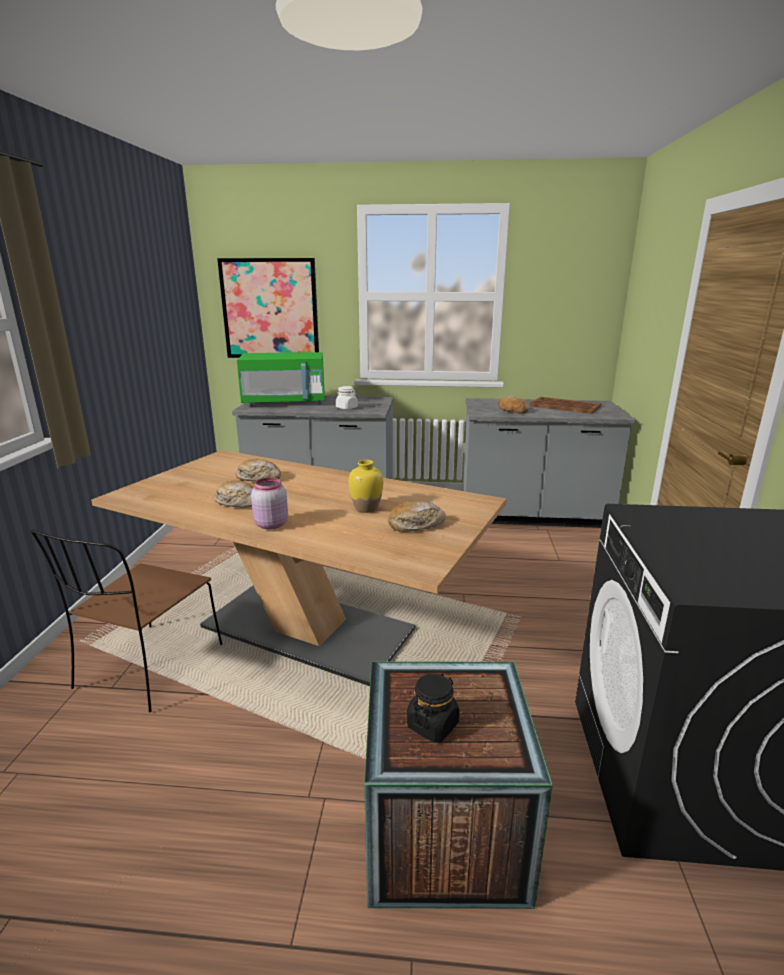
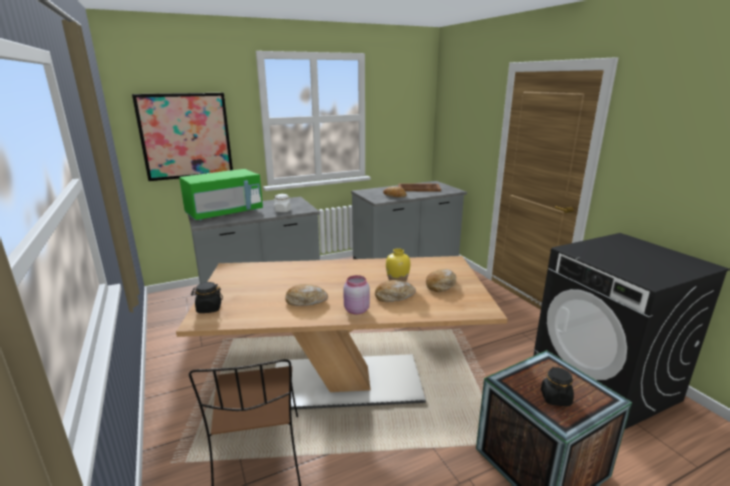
camera: 30 degrees left, 0 degrees up
bread [236,459,281,481] -> bread moved to [375,280,416,302]
none -> black jar [191,282,223,313]

